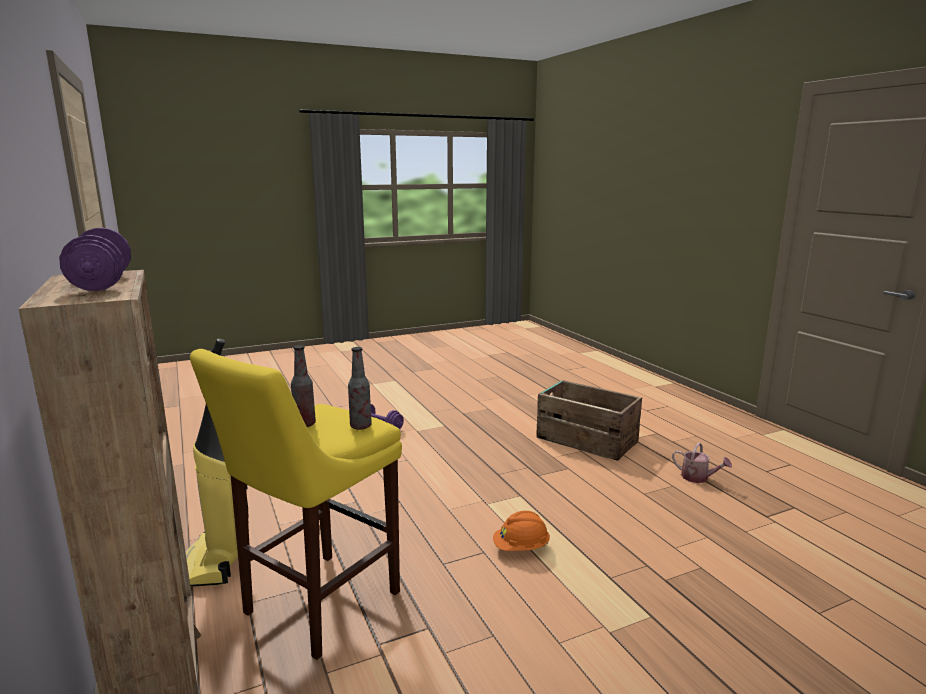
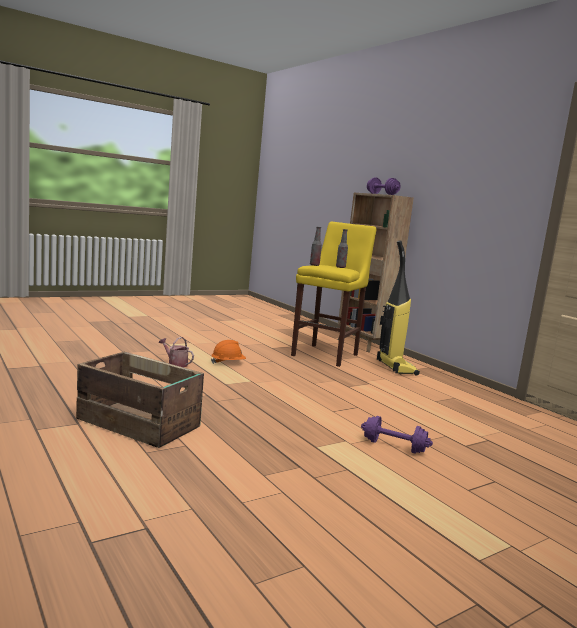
camera: 170 degrees right, 5 degrees down
watering can [672,443,732,483] -> watering can moved to [159,337,194,367]

